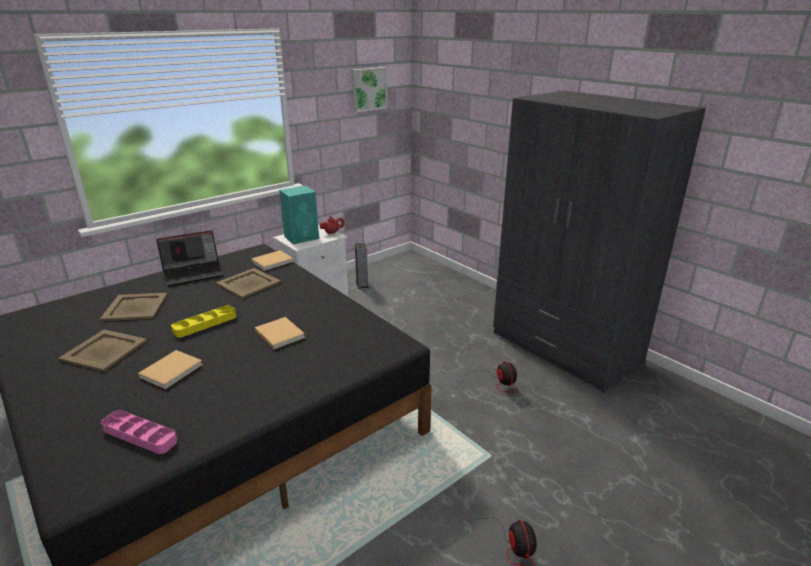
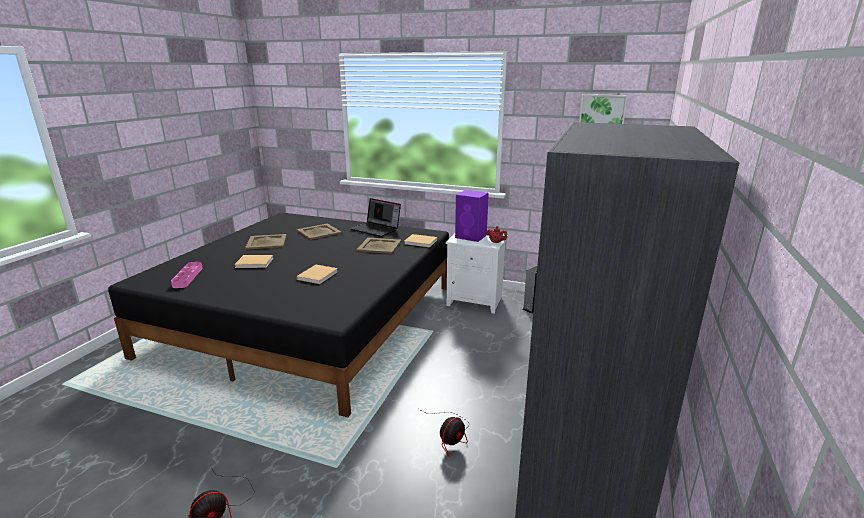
camera: 60 degrees right, 5 degrees down
yellow tray [171,305,236,338] -> none
turquoise speaker [279,186,319,244] -> purple speaker [455,190,489,242]

